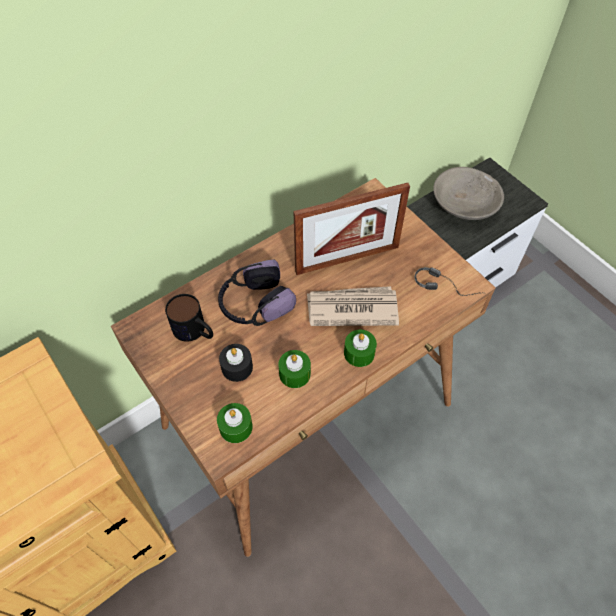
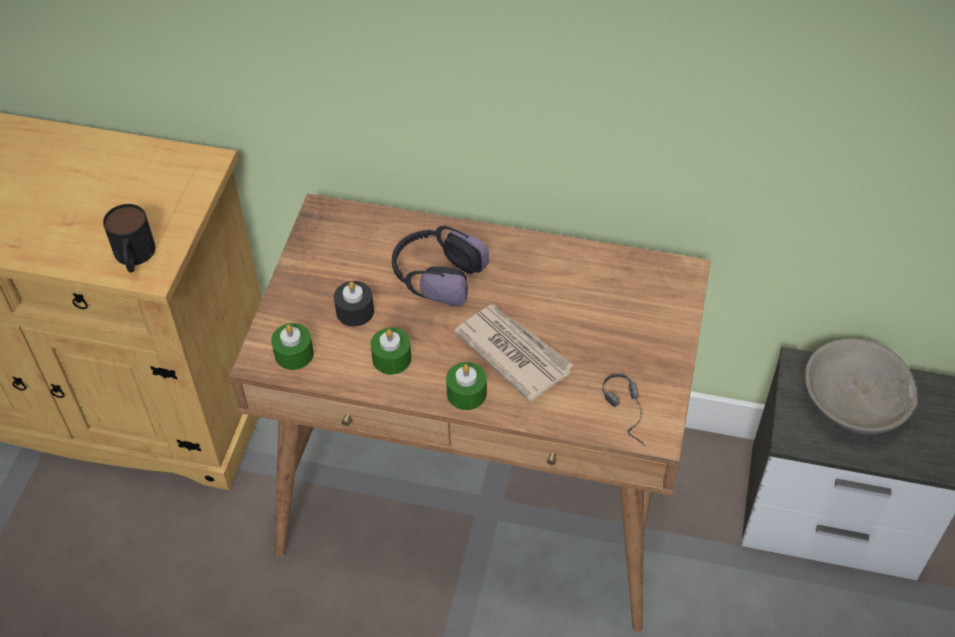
camera: 50 degrees right, 5 degrees down
mug [165,294,213,342] -> mug moved to [103,204,156,273]
picture frame [293,183,410,275] -> none

